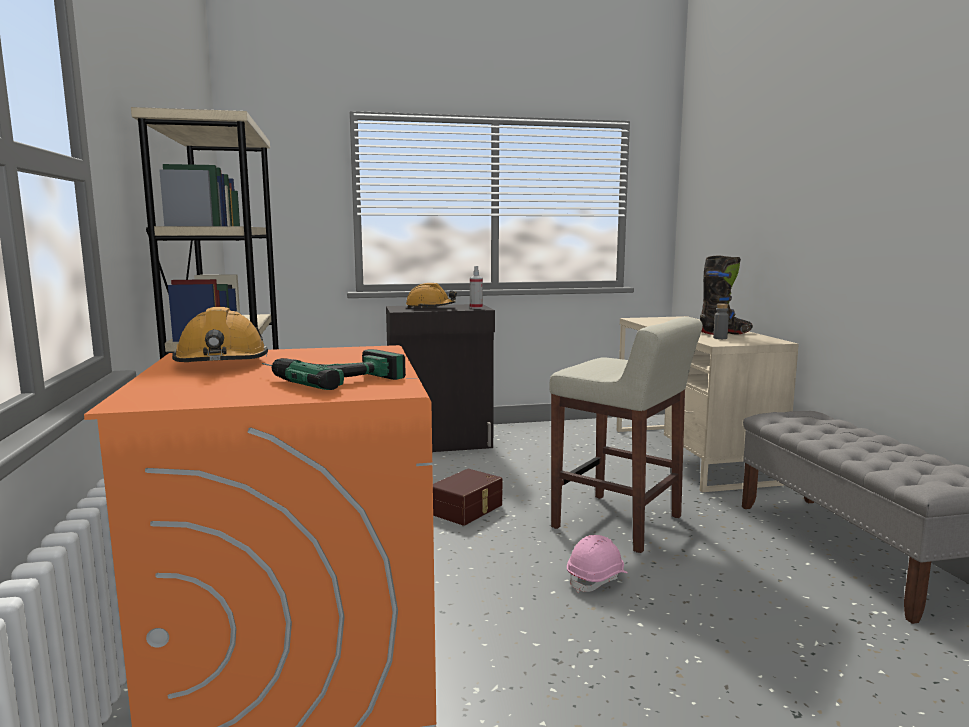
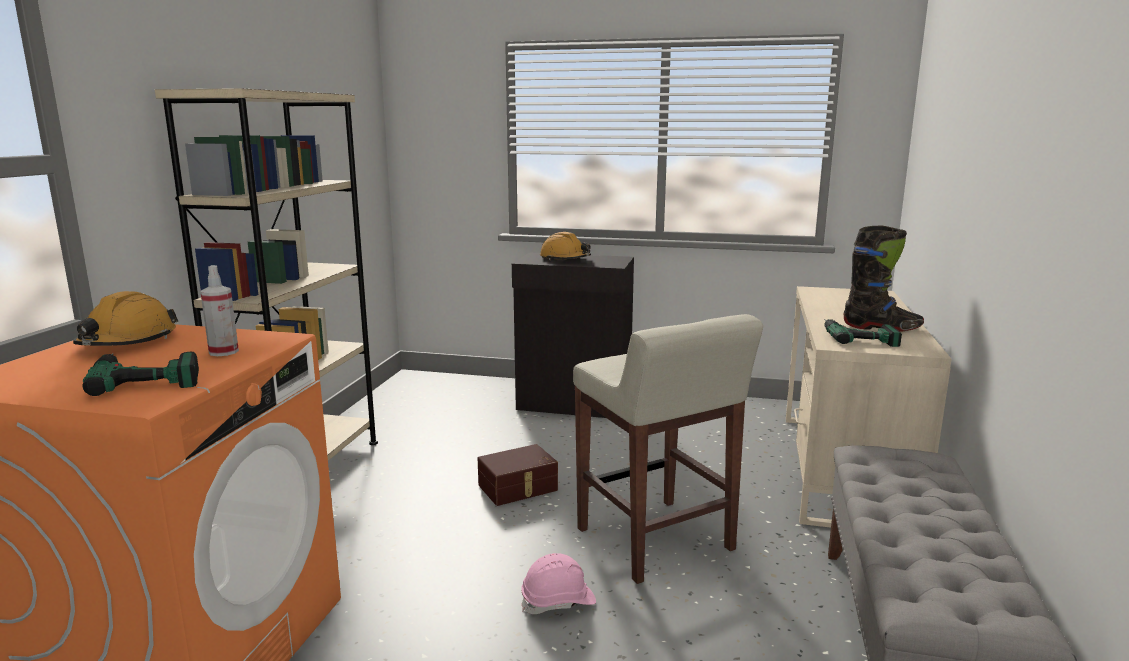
camera: 25 degrees right, 5 degrees up
spray bottle [470,266,483,309] -> spray bottle moved to [200,265,239,356]
grey bottle [713,304,729,339] -> power drill [824,319,902,347]

